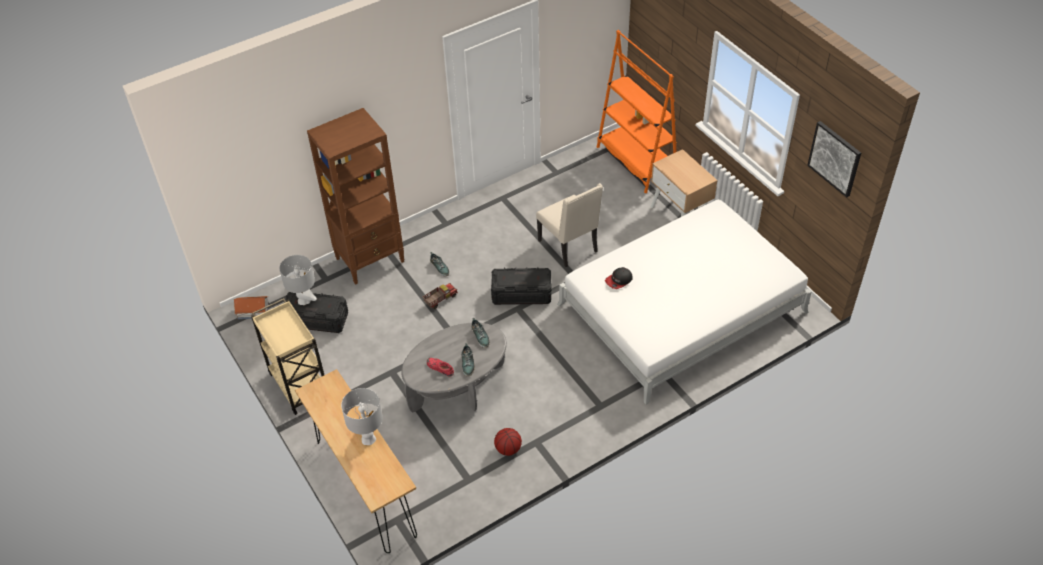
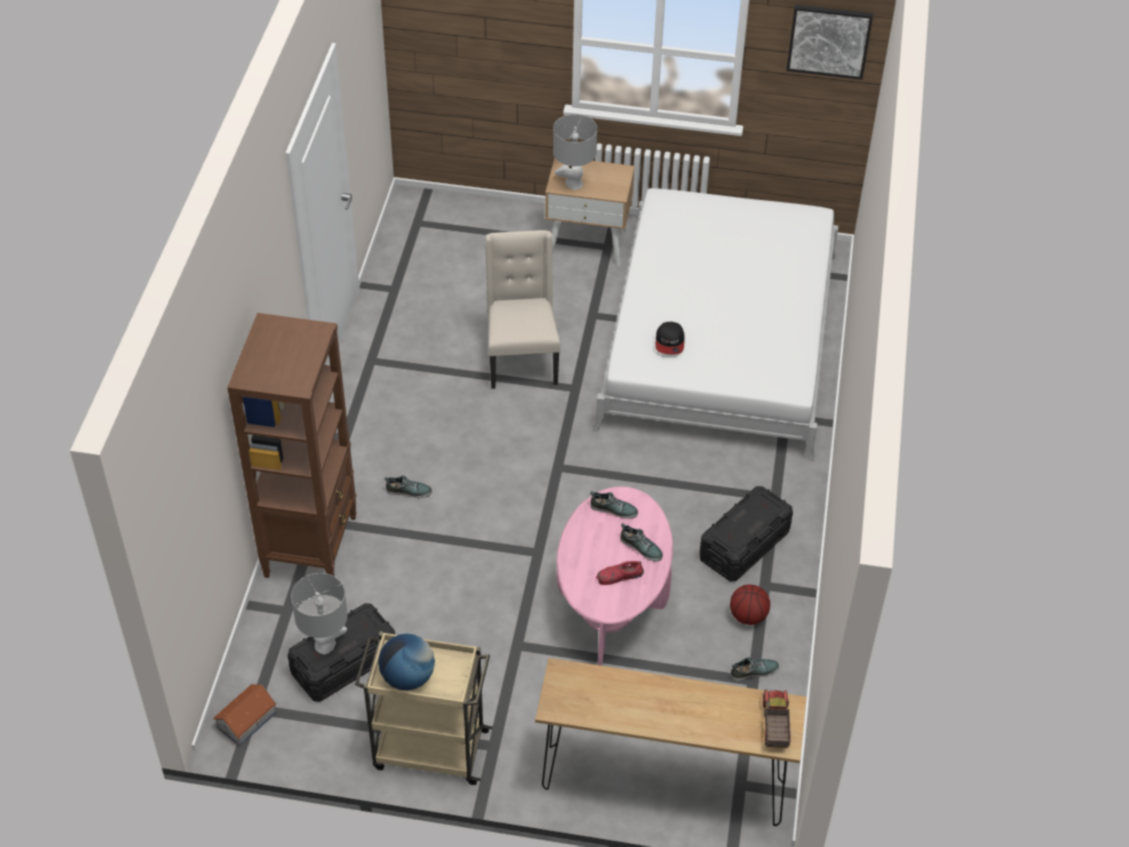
camera: 50 degrees left, 0 degrees up
grey table lamp [341,388,383,445] -> grey table lamp moved to [553,114,597,190]
grey coffee table [401,323,507,412] -> pink coffee table [557,486,673,666]
toy truck [422,283,458,309] -> toy truck moved to [763,690,791,748]
black storage box [491,267,552,305] -> black storage box moved to [700,486,793,581]
beige chair [536,183,603,267] -> beige chair turned 105 degrees counterclockwise [485,230,560,389]
orange bookcase [597,30,677,193] -> none
none -> globe [378,634,435,690]
none -> shoe [731,657,779,681]

